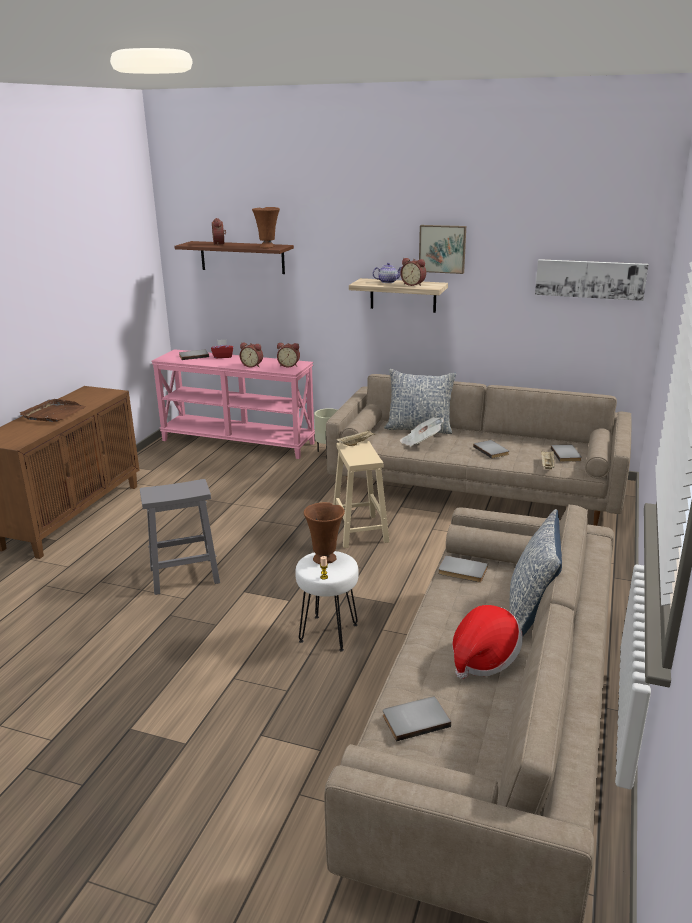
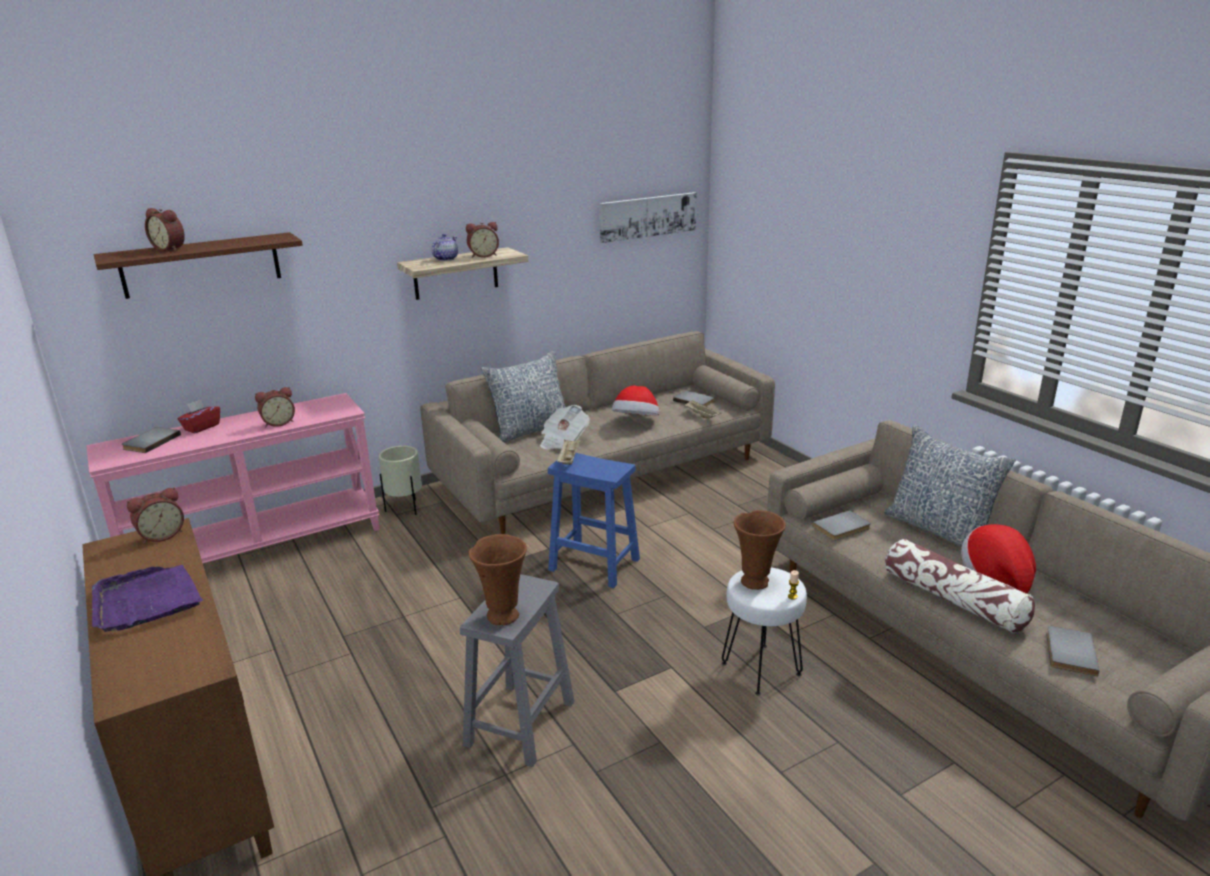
camera: 50 degrees left, 0 degrees up
brown tray [20,399,86,422] -> purple tray [92,565,203,632]
brown vase [252,207,280,248] -> brown vase moved to [469,534,527,625]
alarm clock [277,343,300,368] -> alarm clock moved to [127,487,184,544]
beige stool [333,440,389,548] -> blue stool [548,453,640,588]
picture [419,225,466,274] -> none
grey book [473,440,509,459] -> hat [612,386,659,416]
none -> pillow [885,539,1035,633]

